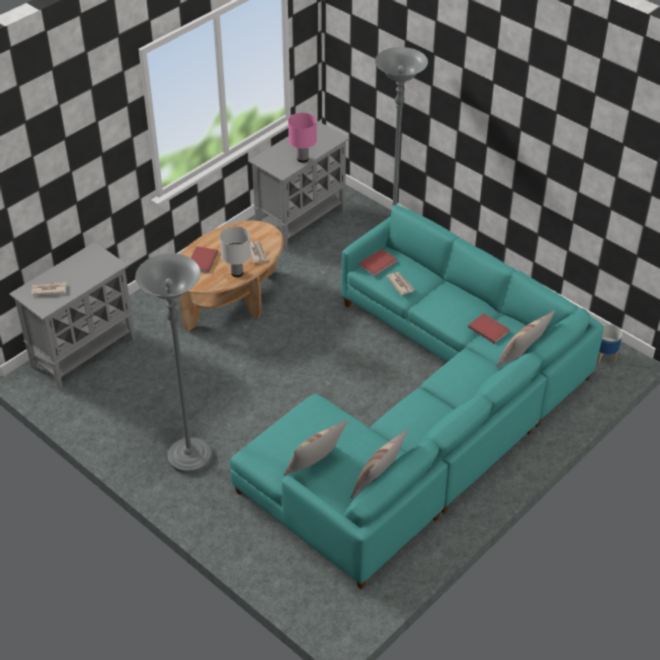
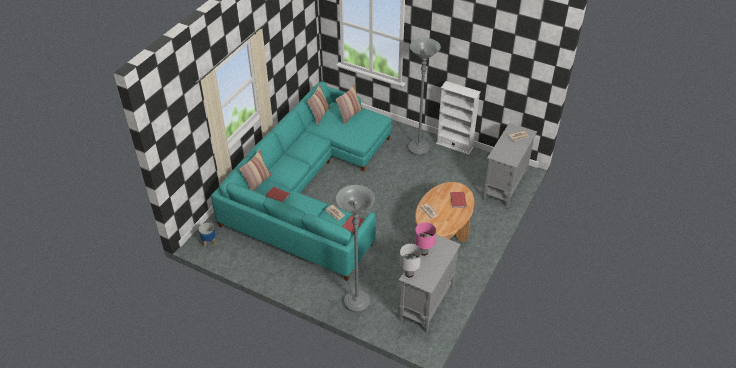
camera: 165 degrees right, 0 degrees up
white table lamp [220,226,251,277] -> white table lamp moved to [400,244,421,278]
none -> white bookcase [436,81,480,155]

